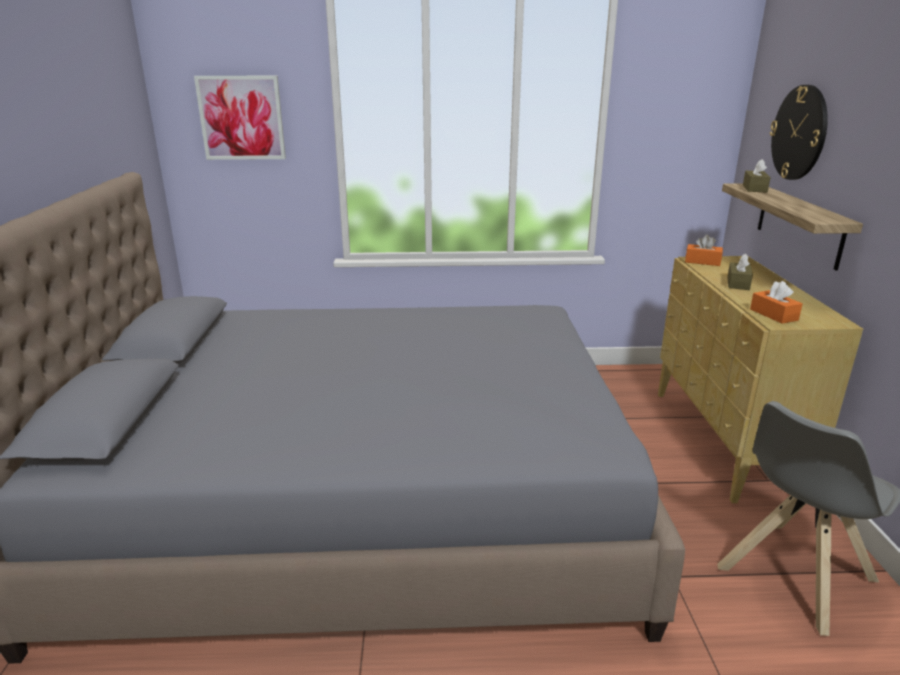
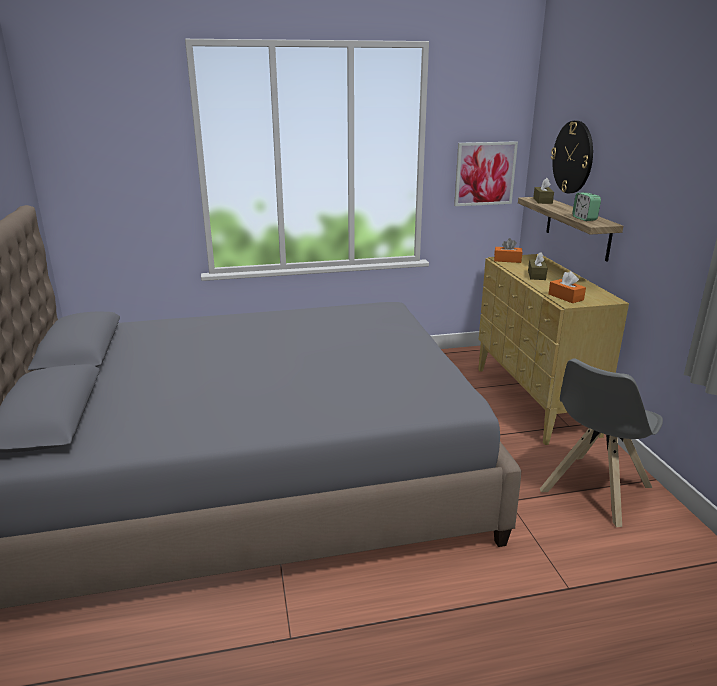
camera: 10 degrees left, 0 degrees up
picture [194,76,286,160] -> picture moved to [454,141,518,206]
none -> alarm clock [572,193,601,221]

